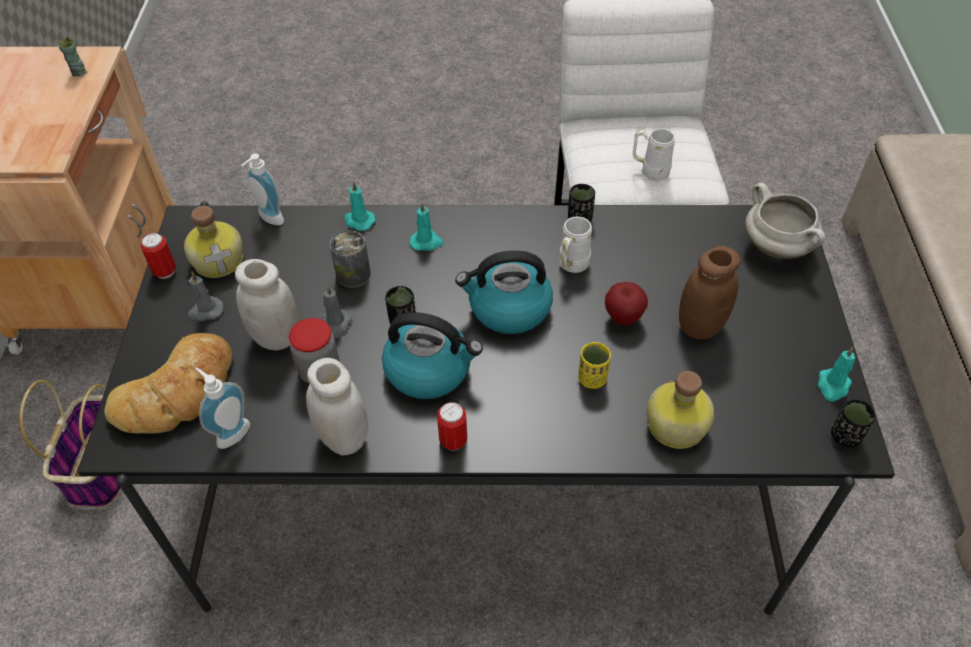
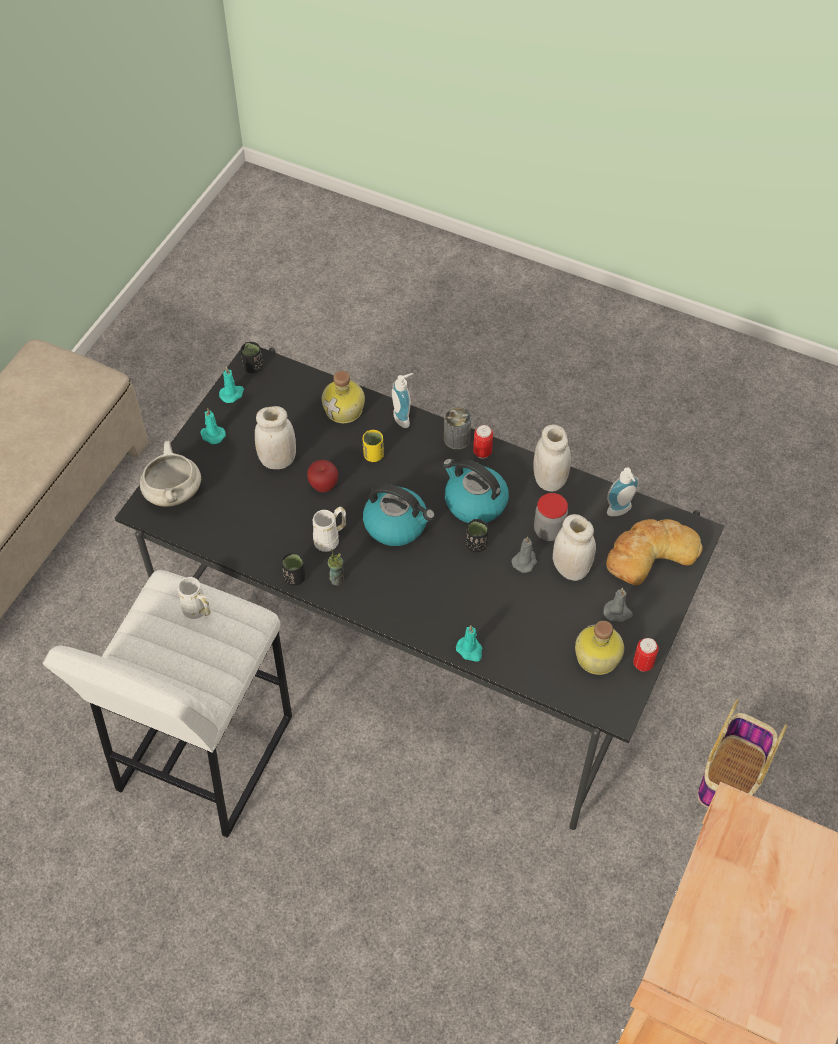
camera: 155 degrees left, 5 degrees up
cup [59,35,87,77] -> cup moved to [328,549,344,586]
soap dispenser [241,153,284,225] -> soap dispenser moved to [392,373,414,428]
can [330,230,371,288] -> can moved to [444,407,471,450]
turquoise candle [410,202,444,251] -> turquoise candle moved to [201,409,226,444]
brown jar [679,246,740,339] -> white jar [255,406,296,469]

